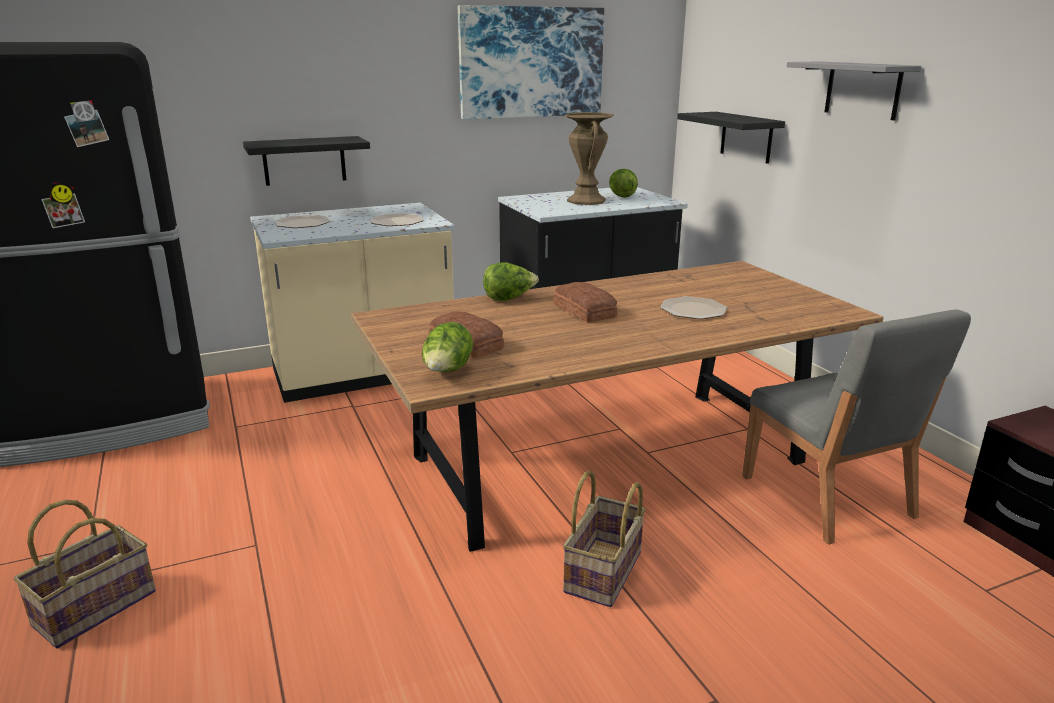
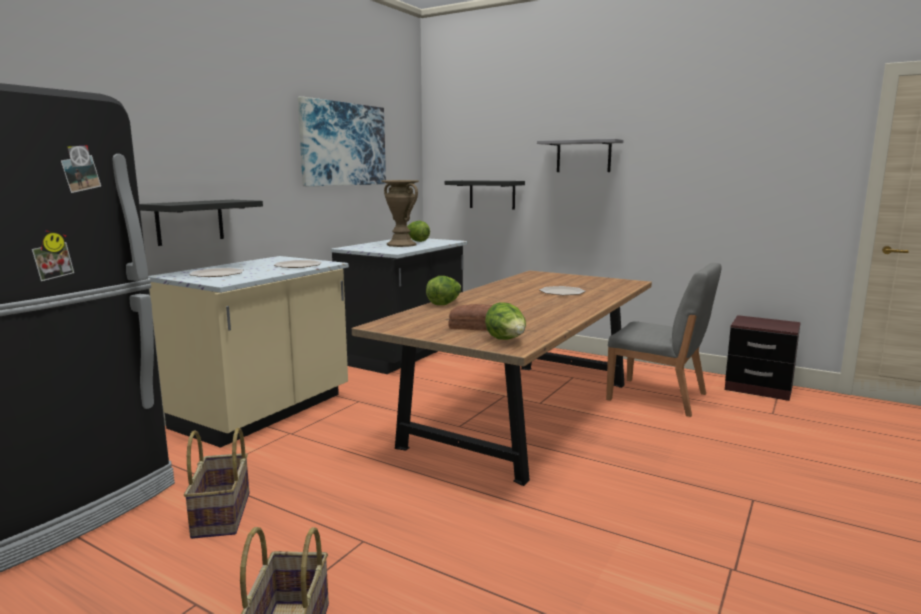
camera: 35 degrees left, 10 degrees down
bread [553,282,618,323] -> none
basket [563,470,646,607] -> basket moved to [184,427,250,539]

